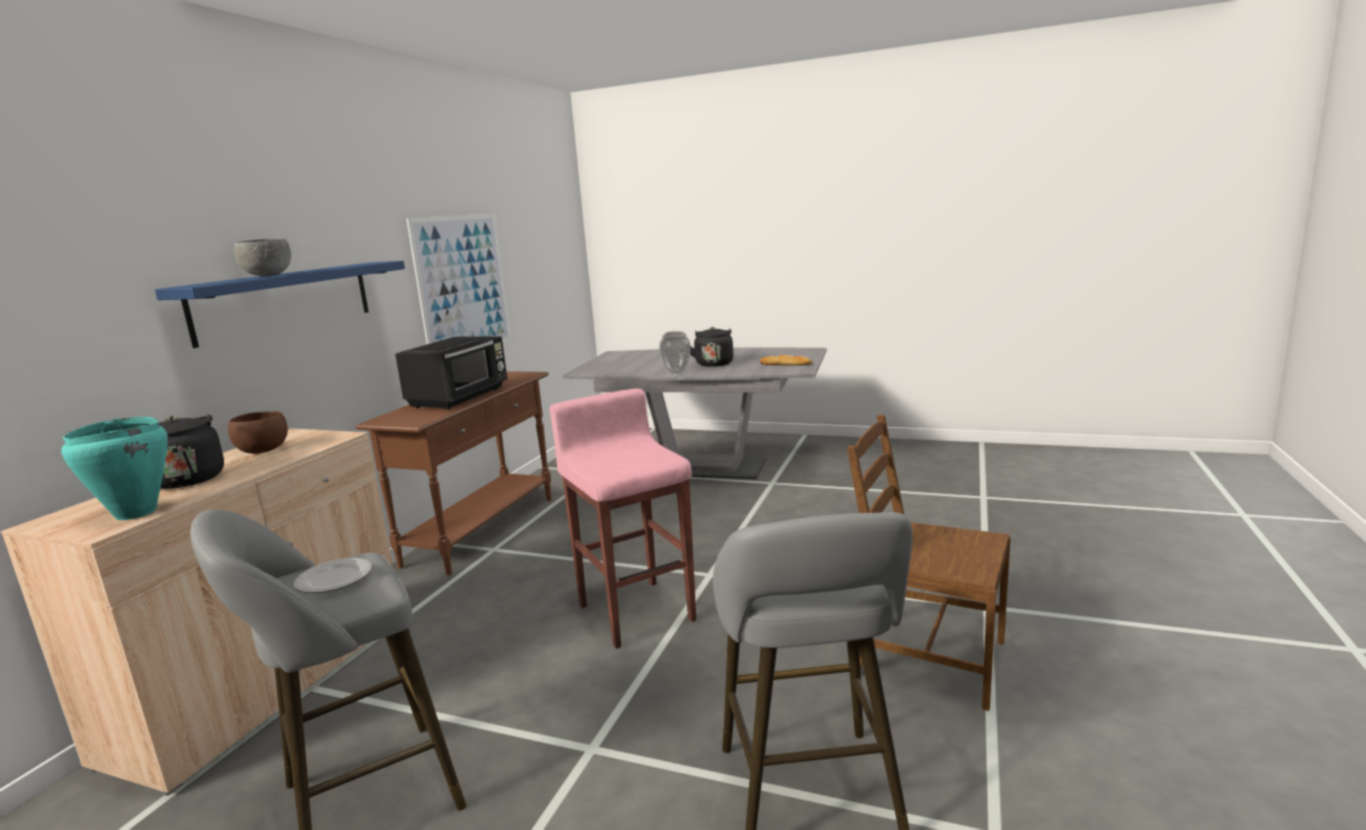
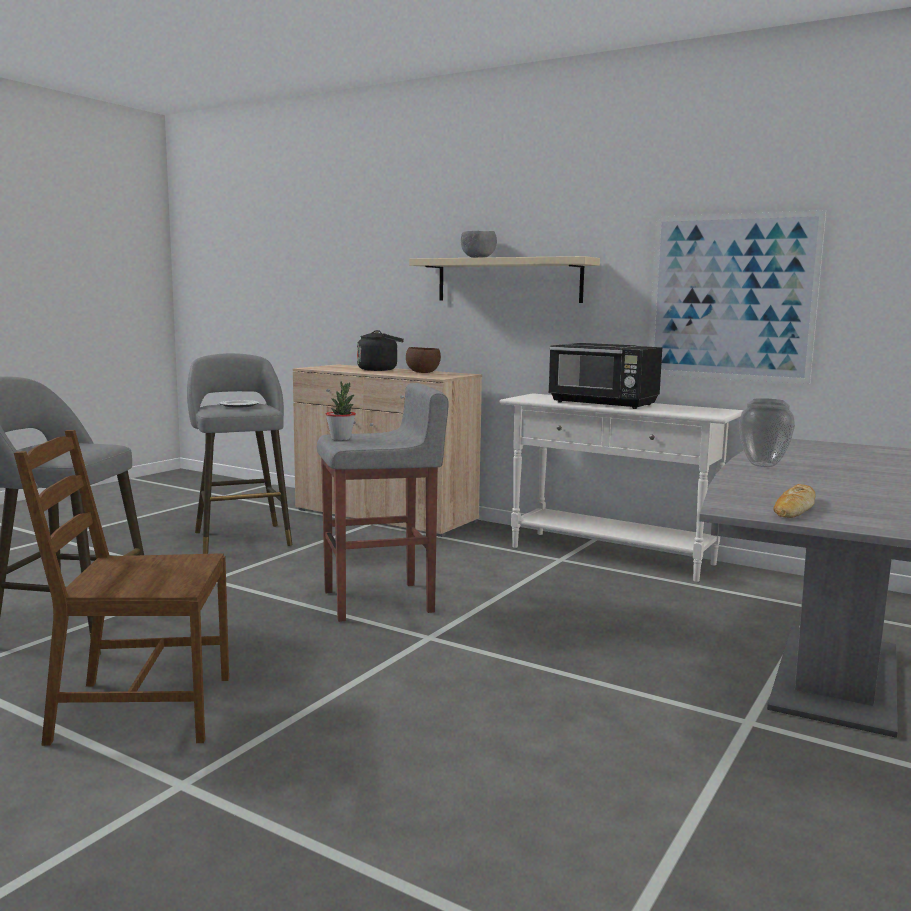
camera: 100 degrees right, 5 degrees down
turquoise cooking pot [61,417,168,520] -> none
blue shelf [155,261,405,348] -> beige shelf [409,256,600,303]
brown console table [356,371,551,575] -> white console table [499,393,743,582]
pink stool [549,389,696,649] -> grey stool [317,383,449,622]
black kettle [690,327,733,367] -> none
brown chair [847,415,1011,711] -> brown chair turned 135 degrees counterclockwise [14,430,229,746]
none -> potted plant [326,381,356,440]

